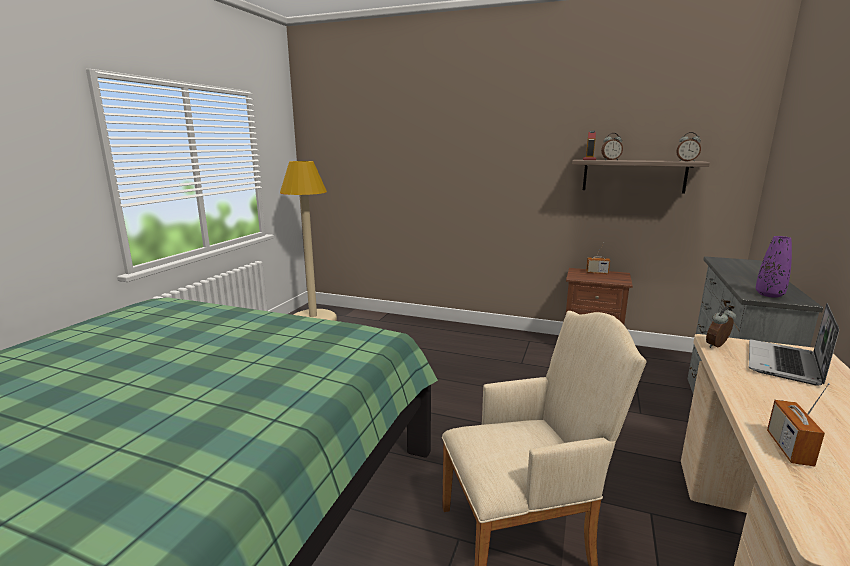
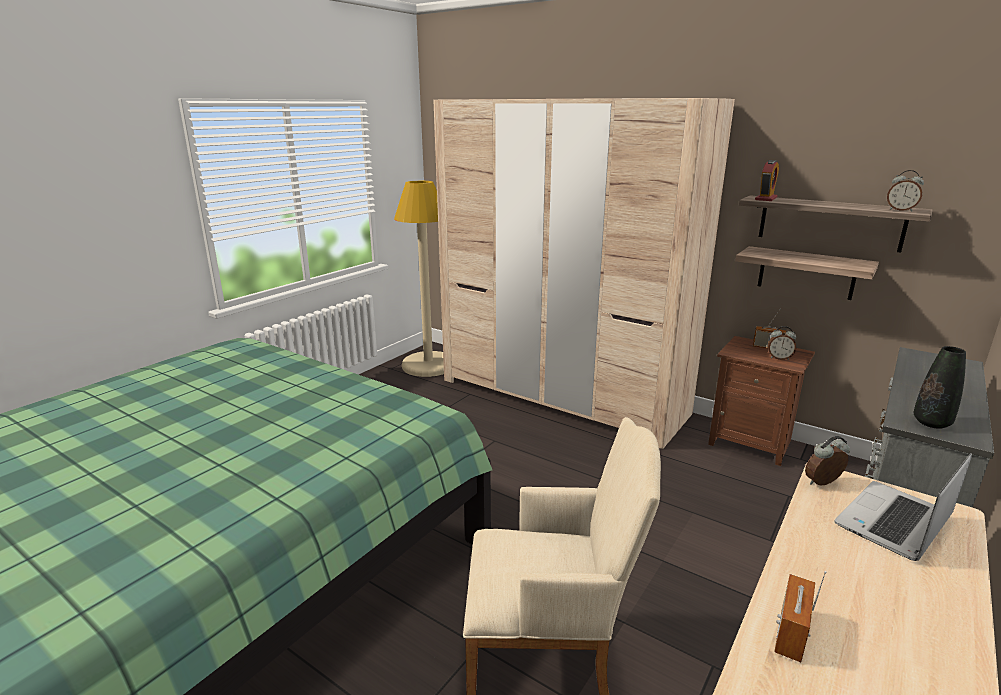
camera: 15 degrees right, 5 degrees up
alarm clock [601,133,623,160] -> alarm clock moved to [768,326,796,360]
purple vase [756,236,792,298] -> black vase [914,346,966,429]
none -> beige wardrobe [433,98,735,449]
none -> shelf [735,246,879,300]

